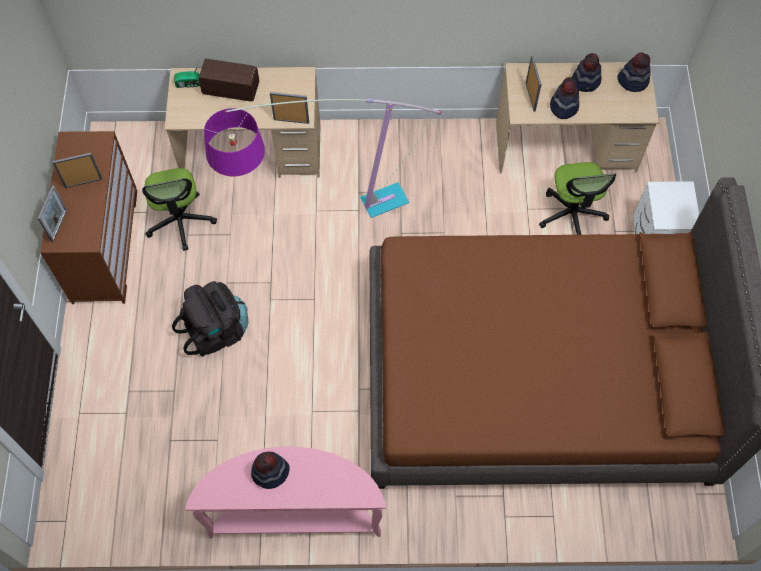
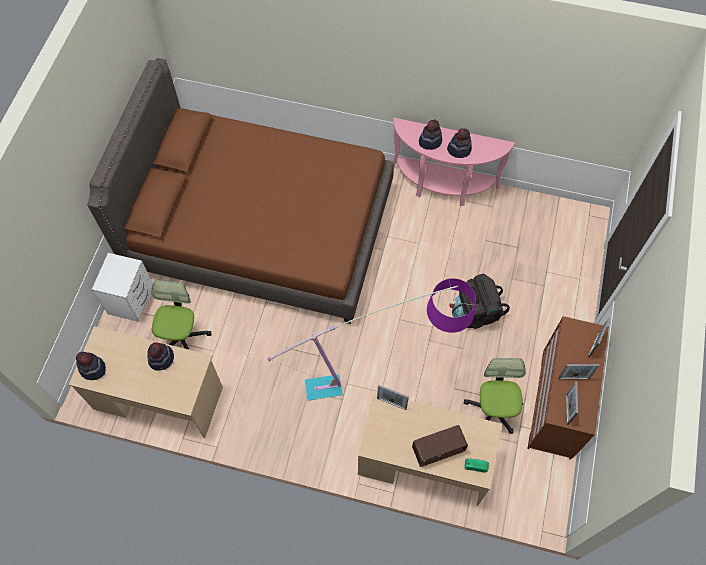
camera: 165 degrees left, 0 degrees up
radio [198,59,259,102] -> radio turned 45 degrees counterclockwise [412,425,468,467]
picture frame [526,56,541,112] -> picture frame moved to [566,381,578,425]
hat [572,53,602,92] -> hat moved to [419,119,442,150]

